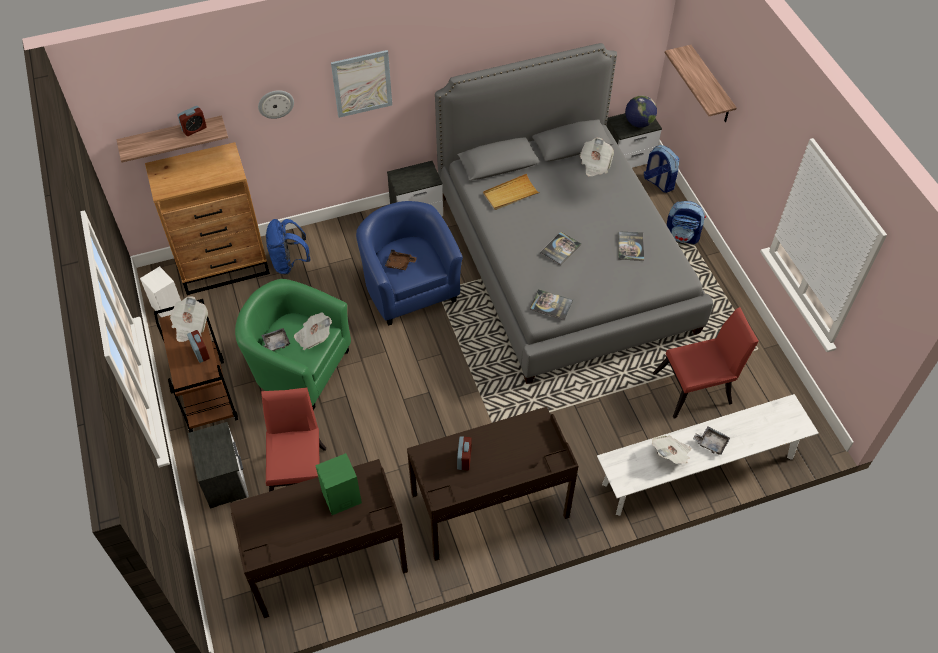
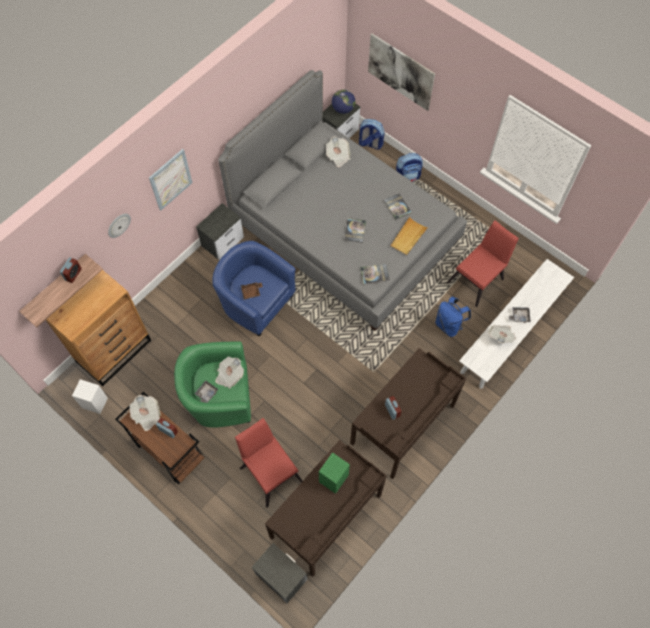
camera: 30 degrees left, 10 degrees up
nightstand [188,422,249,509] -> nightstand moved to [252,543,307,603]
blue backpack [266,219,311,274] -> blue backpack moved to [435,297,471,337]
beige tray [483,174,540,210] -> beige tray moved to [390,217,428,256]
shelf [665,45,737,122] -> picture [368,33,435,111]

